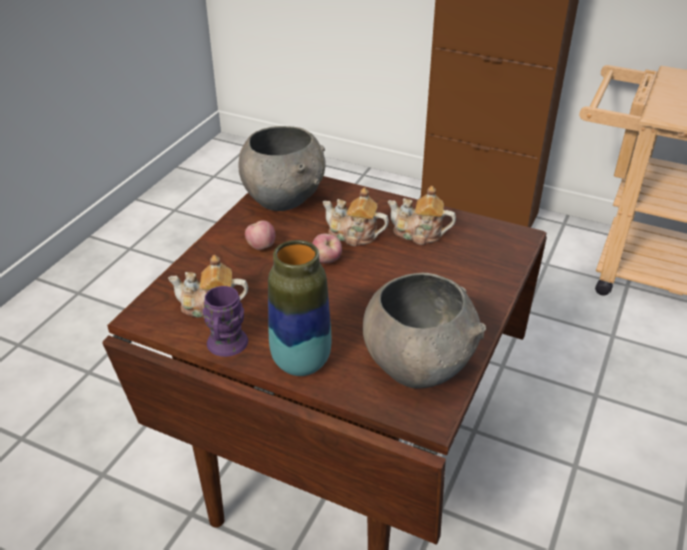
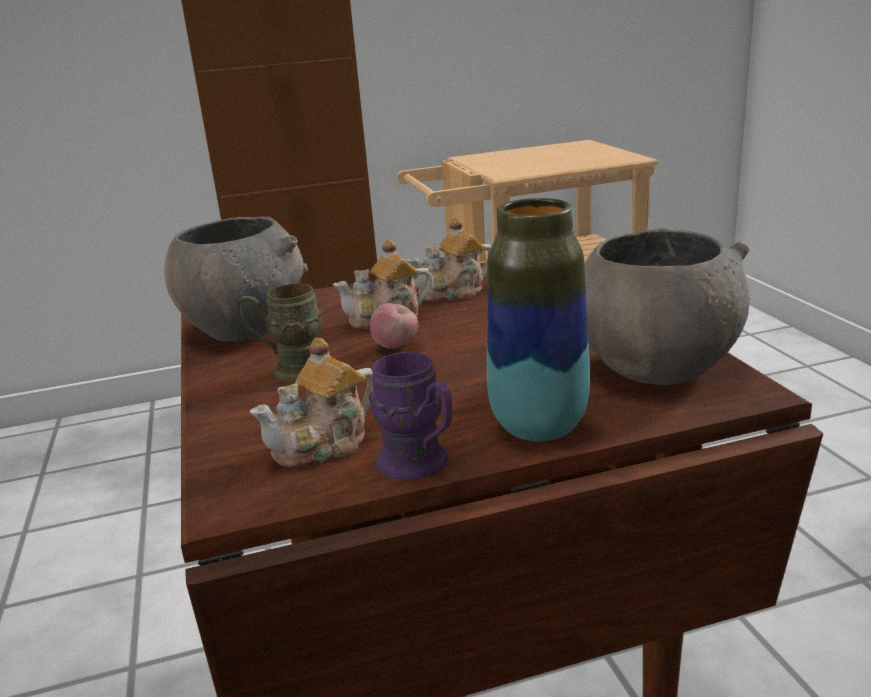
camera: 40 degrees left, 15 degrees down
apple [245,220,275,250] -> brown mug [237,284,322,382]

